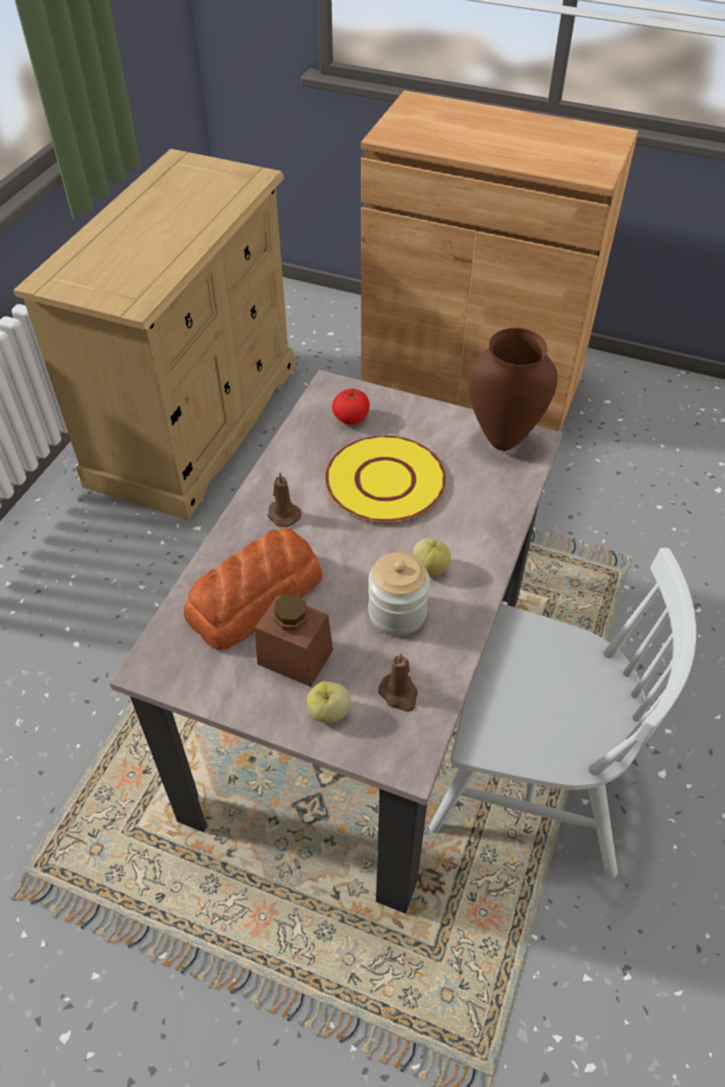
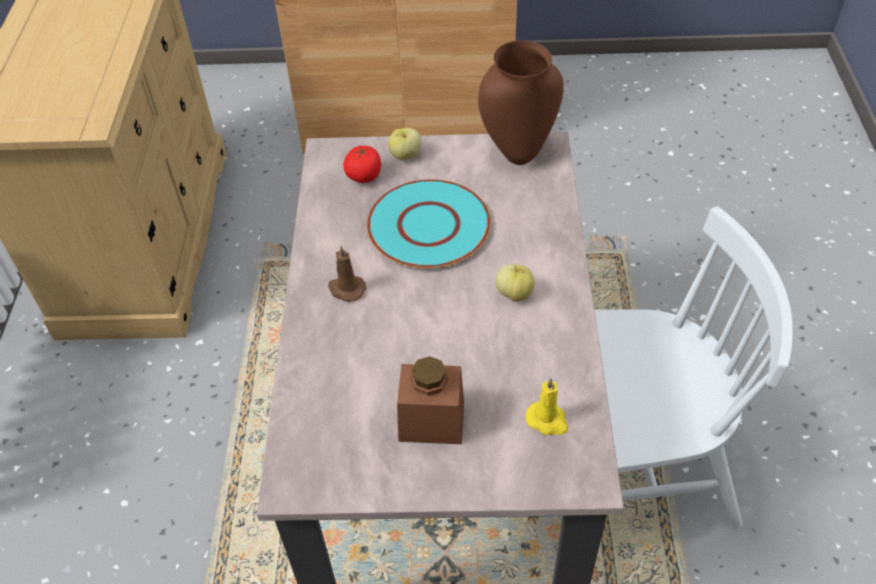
camera: 20 degrees left, 0 degrees up
bread [184,527,323,650] -> none
apple [307,681,351,723] -> apple moved to [388,128,422,160]
yellow plate [325,435,446,522] -> turquoise plate [367,179,491,268]
jar [368,552,430,636] -> none
brown candle [378,653,418,712] -> yellow candle [526,378,568,435]

